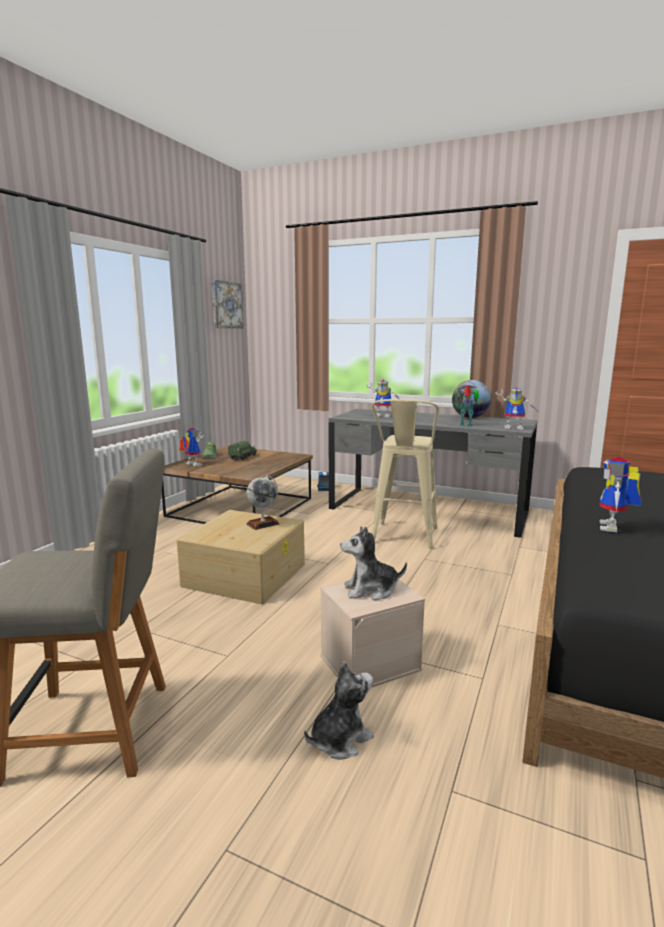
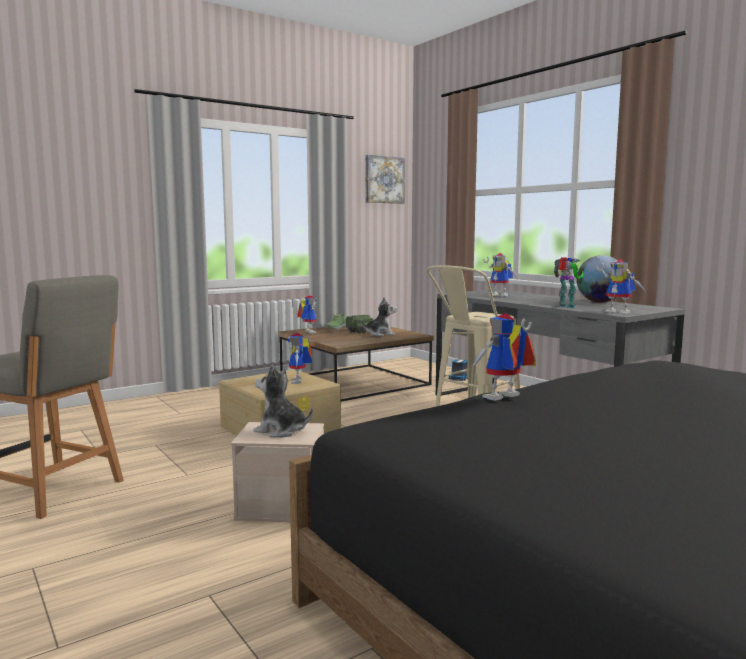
camera: 30 degrees right, 5 degrees down
globe [246,475,280,530] -> toy robot [287,333,312,384]
plush toy [304,661,374,760] -> plush toy moved to [361,297,397,336]

